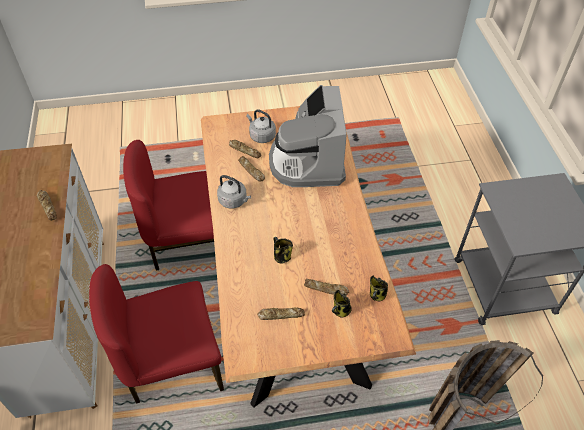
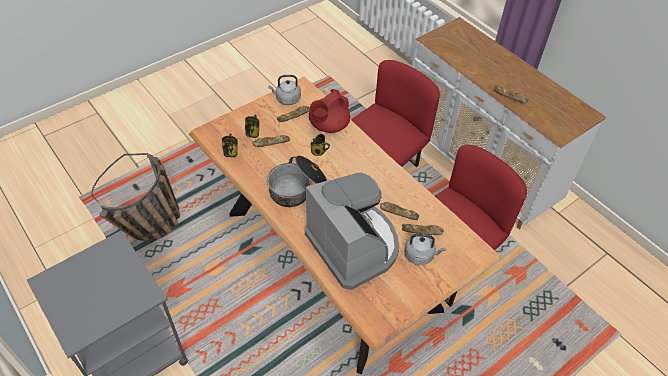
camera: 150 degrees right, 0 degrees up
grey kettle [217,175,251,209] -> grey kettle moved to [268,75,301,105]
none -> cooking pot [267,156,327,207]
none -> red teapot [309,89,350,133]

